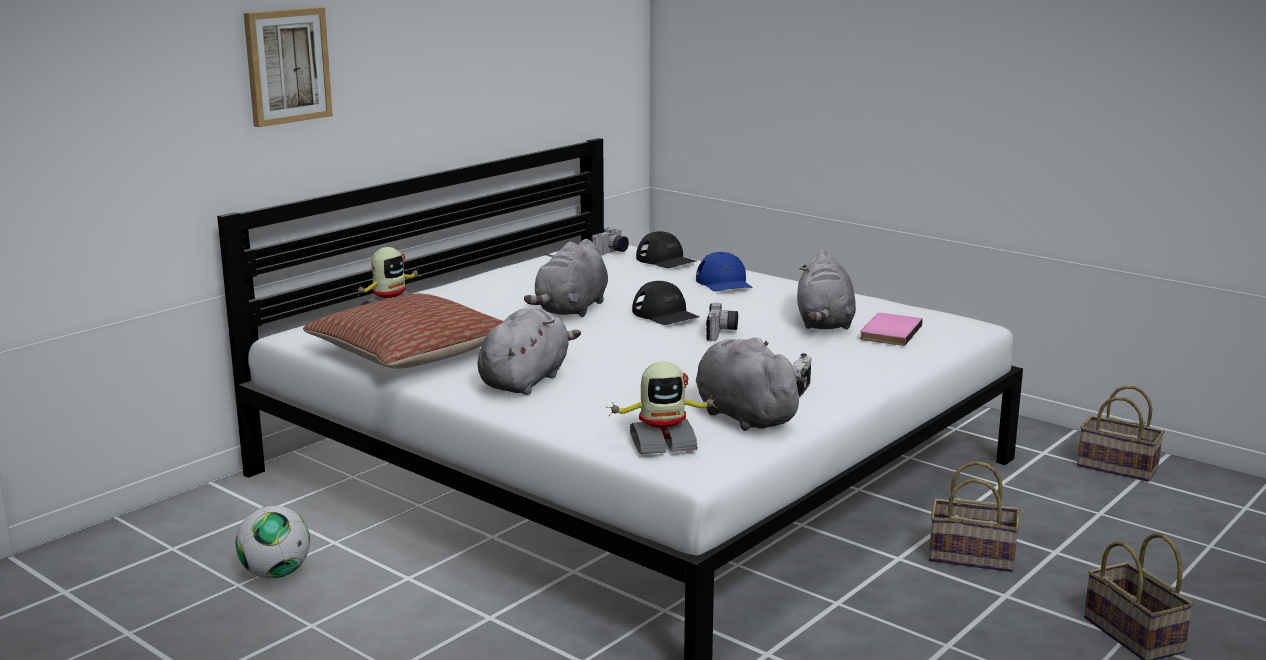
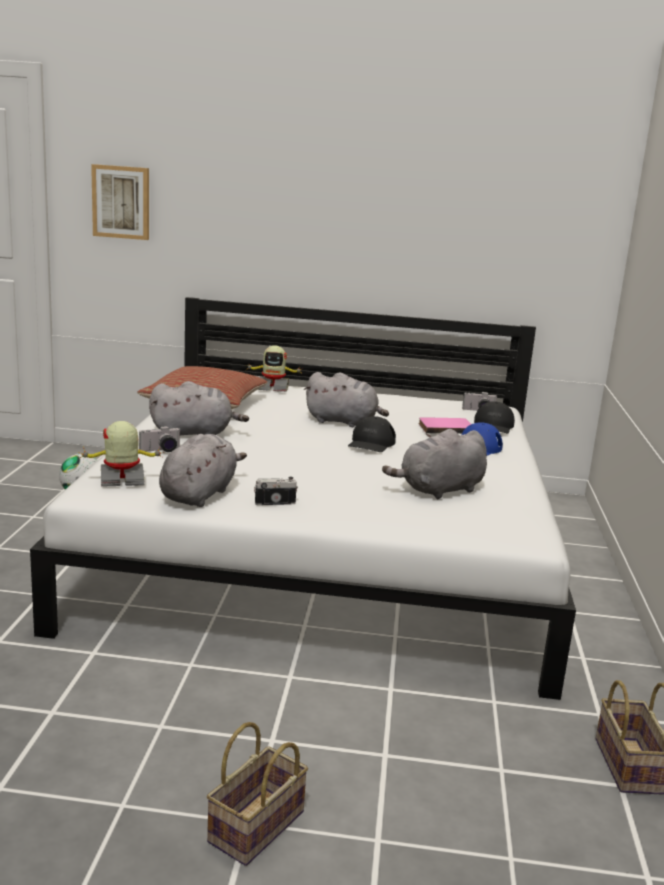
camera: 55 degrees right, 0 degrees up
picture [244,7,333,127] -> picture moved to [91,164,149,240]
grey plush toy [524,239,608,317] -> grey plush toy turned 150 degrees counterclockwise [304,372,389,427]
toy robot [606,361,718,454] -> toy robot turned 120 degrees clockwise [78,421,164,487]
camera [706,303,738,341] -> camera moved to [139,426,181,452]
pink book [860,313,922,346] -> pink book moved to [419,417,471,434]
basket [929,461,1020,572] -> none

